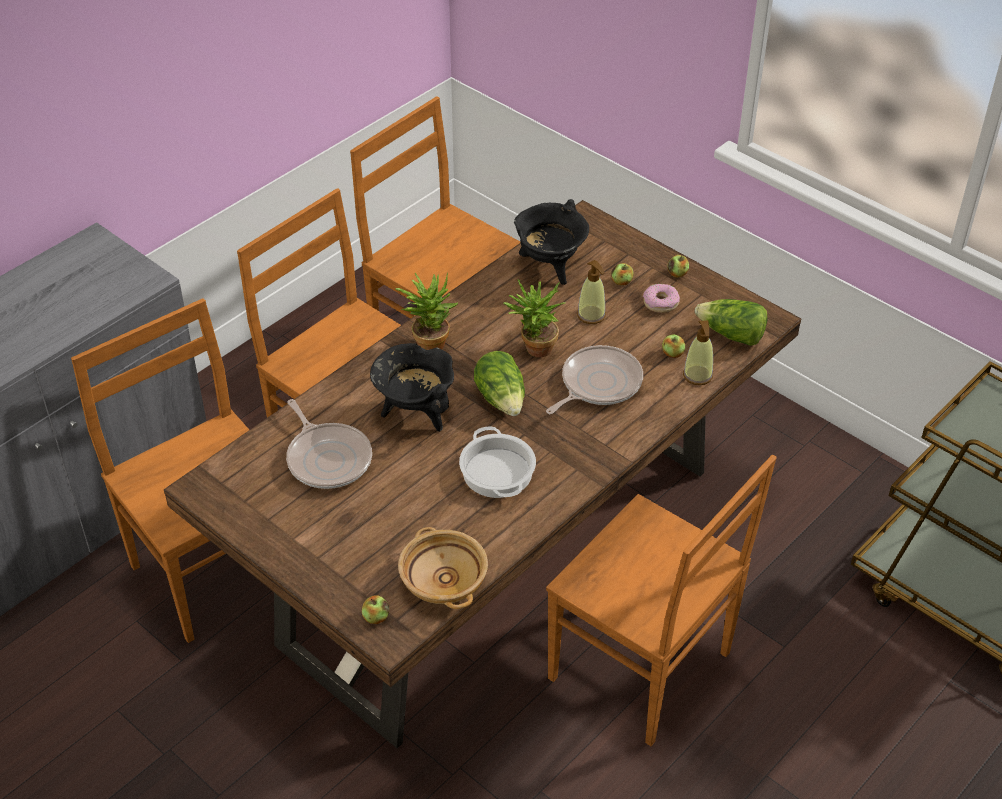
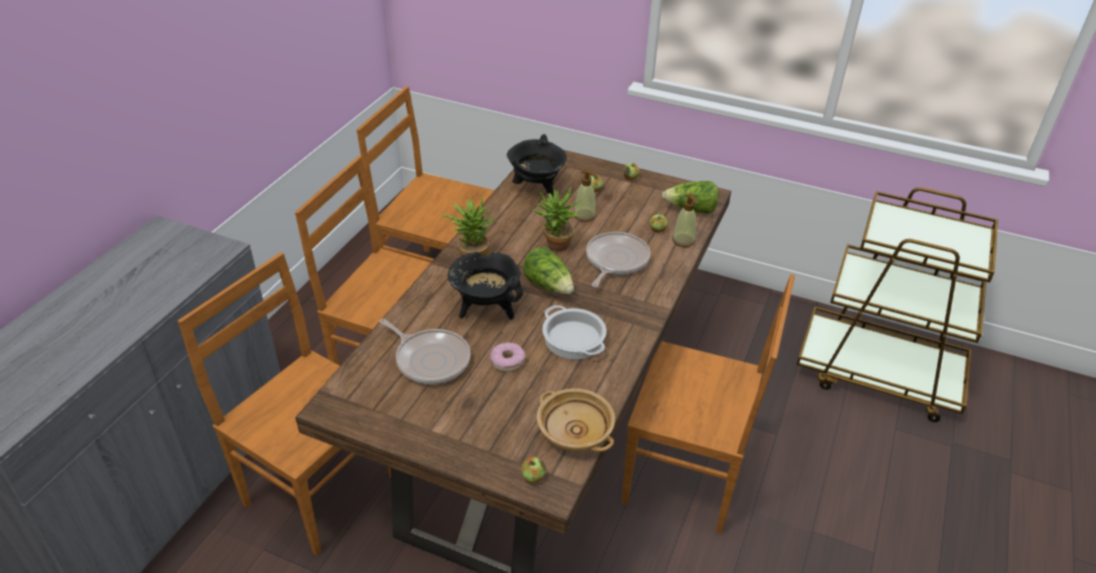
camera: 20 degrees left, 5 degrees down
donut [643,284,680,313] -> donut moved to [490,343,526,372]

